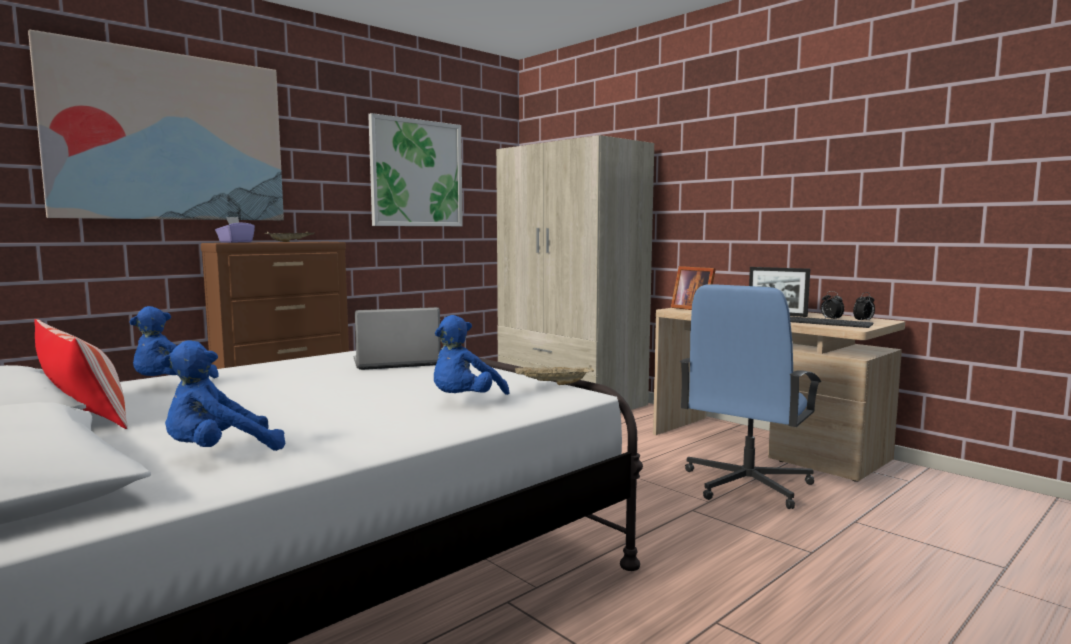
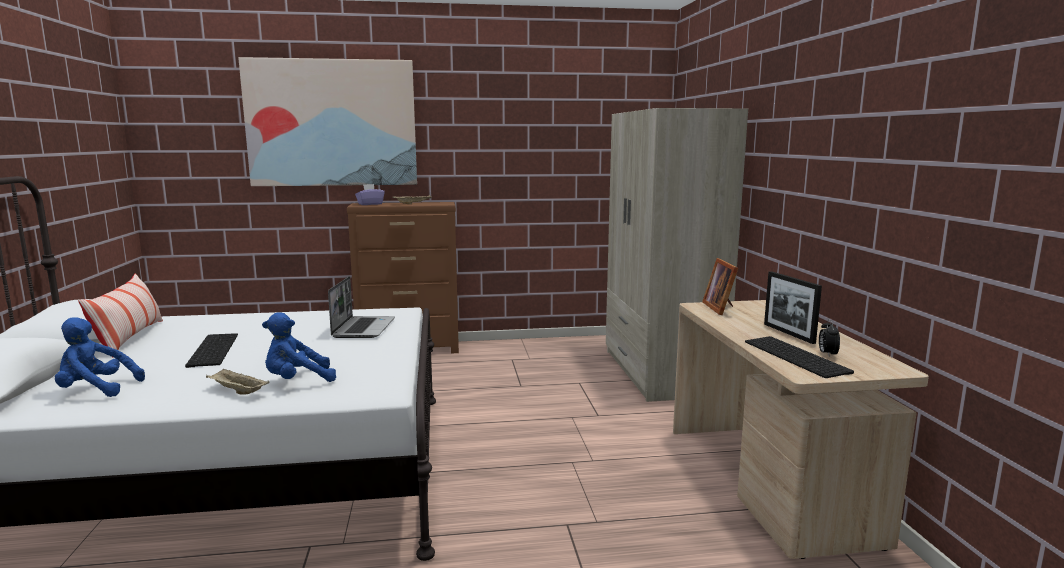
camera: 35 degrees right, 5 degrees up
blue plush toy [129,306,219,378] -> none
laptop [354,307,441,370] -> laptop turned 75 degrees clockwise [328,276,395,338]
picture [368,113,463,226] -> none
beige tray [515,365,594,385] -> beige tray moved to [206,368,270,394]
blue office chair [680,284,821,509] -> none
alarm clock [853,292,875,321] -> none
none -> keyboard [185,333,238,368]

